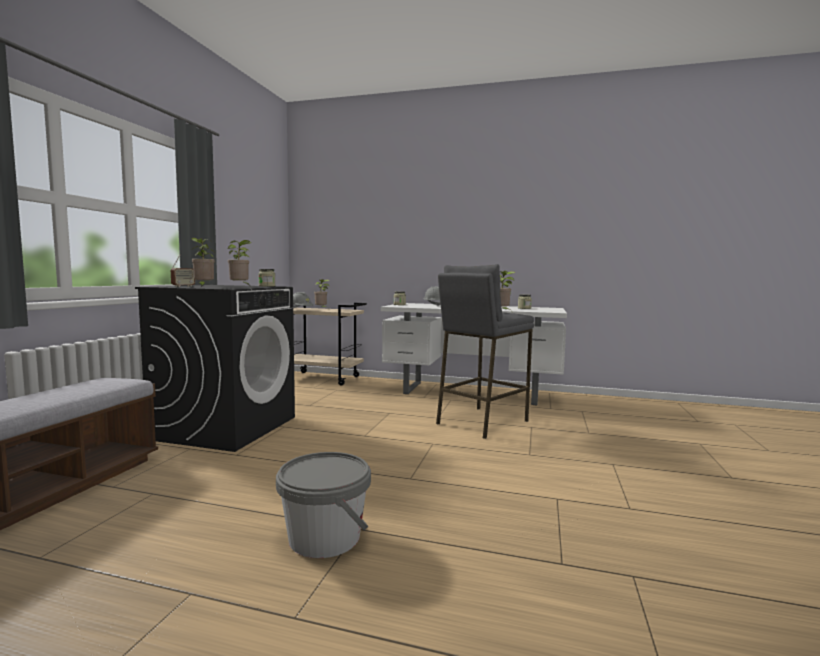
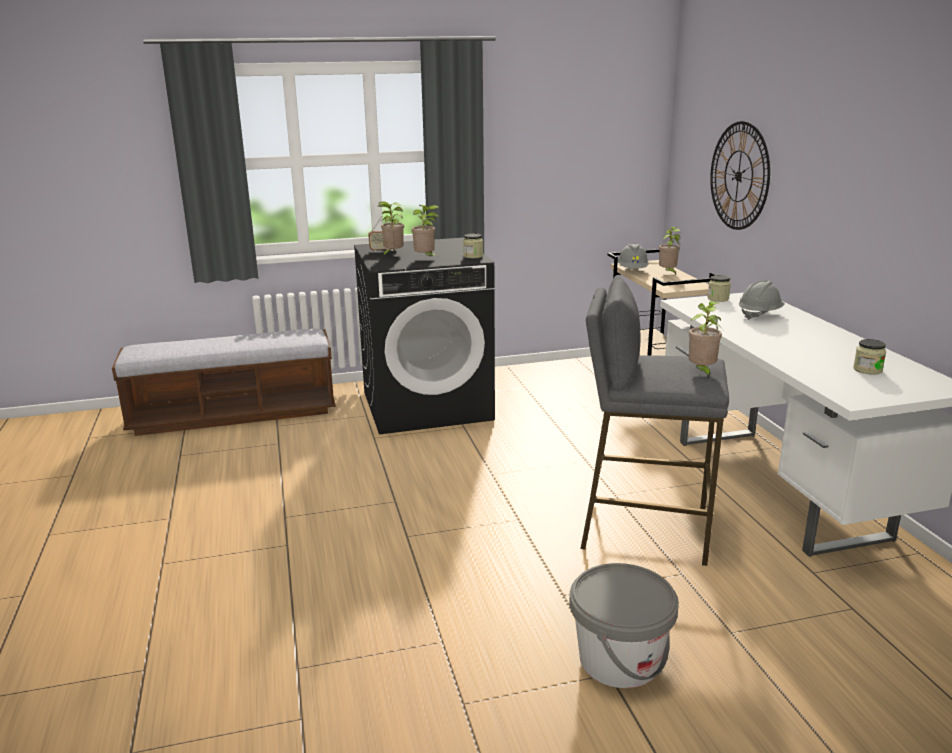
camera: 60 degrees right, 15 degrees up
grey bucket [276,452,371,558] -> grey bucket moved to [570,563,679,688]
none -> wall clock [710,121,770,230]

